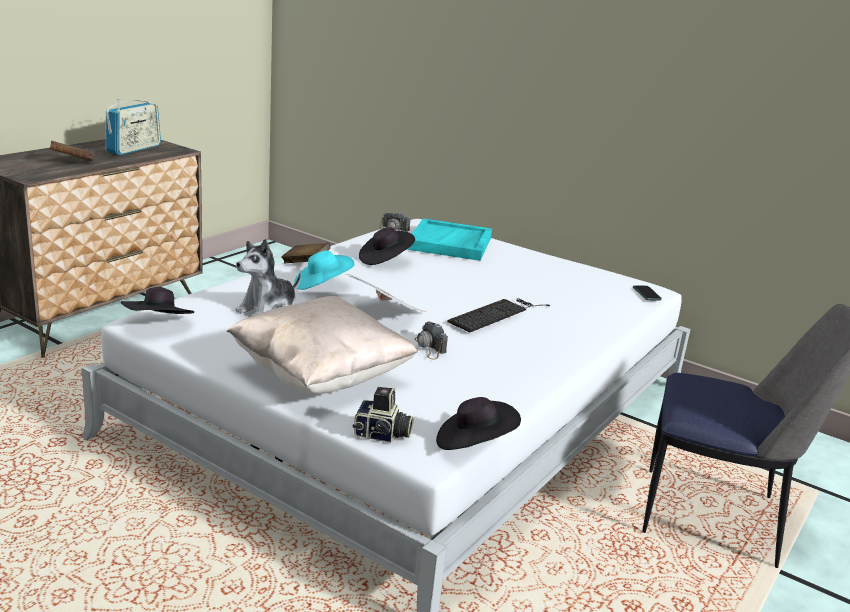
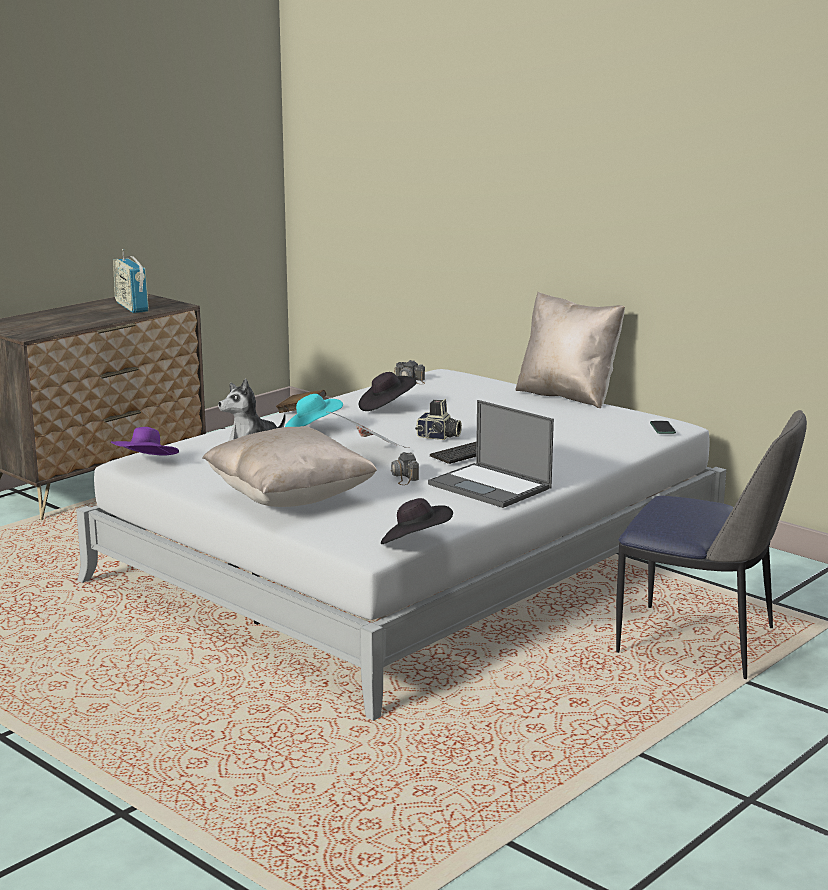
camera: 10 degrees right, 5 degrees down
brown book [49,141,94,161] -> none
radio [106,98,161,155] -> radio turned 120 degrees clockwise [113,249,149,313]
black hat [121,287,194,314] -> purple hat [111,427,179,456]
camera [353,387,414,443] -> camera moved to [415,399,462,440]
turquoise tray [407,218,492,261] -> none
none -> laptop [428,400,554,508]
none -> beige pillow [515,292,625,408]

